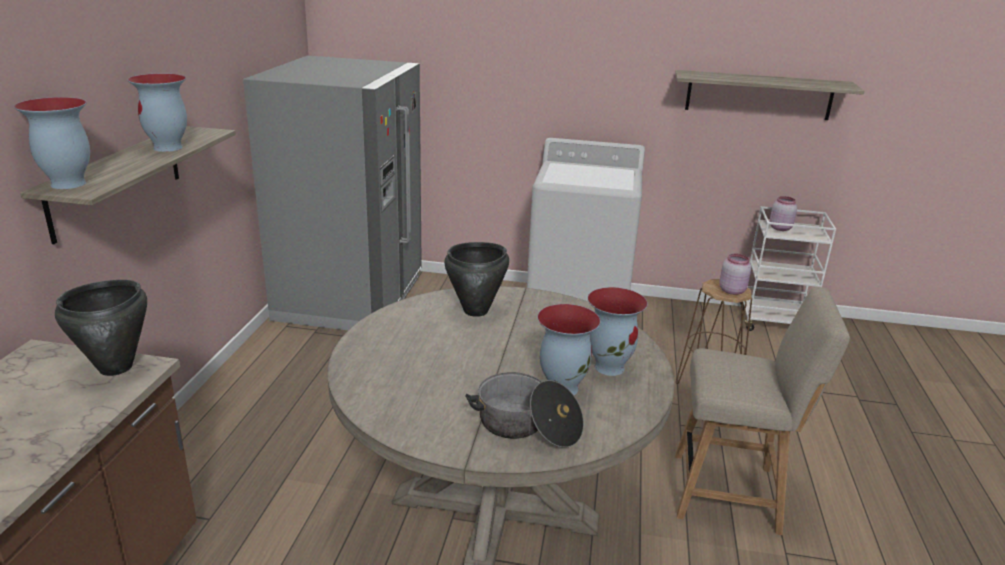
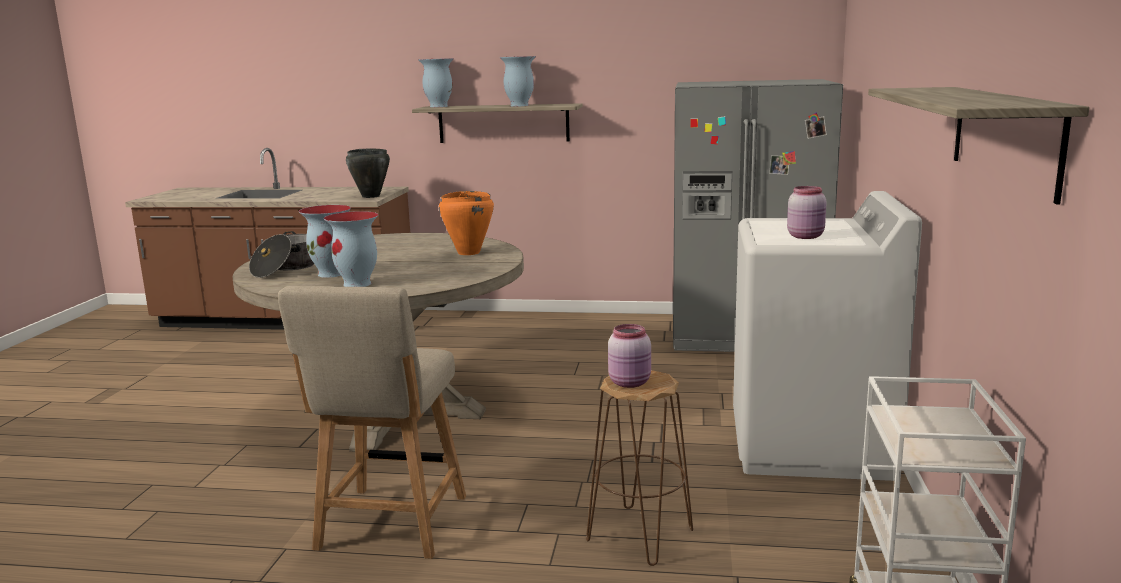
camera: 90 degrees right, 10 degrees down
black cooking pot [444,242,509,317] -> orange cooking pot [439,191,494,255]
pink jar [769,196,797,231] -> pink jar moved to [787,186,827,239]

